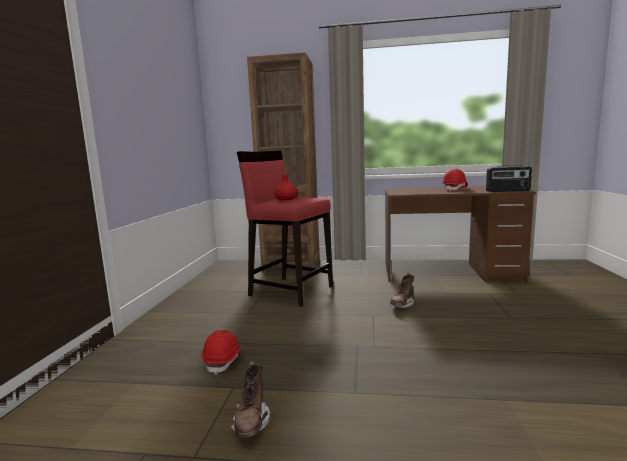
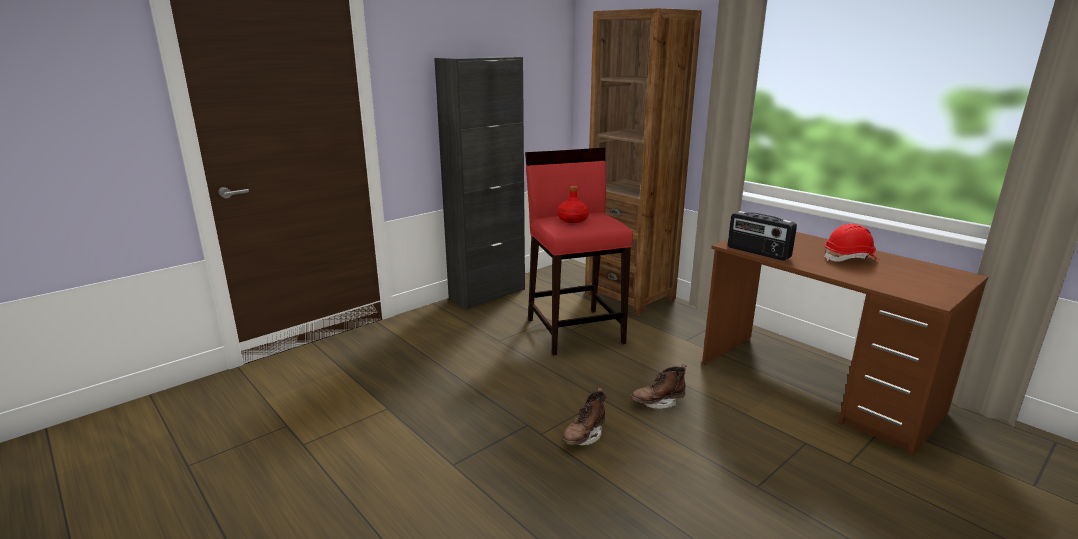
camera: 40 degrees right, 10 degrees up
red hard hat [201,330,242,375] -> none
brown boot [231,361,270,437] -> brown boot moved to [562,387,606,445]
radio [486,165,532,192] -> radio moved to [728,211,797,261]
none -> black cabinet [434,56,525,309]

